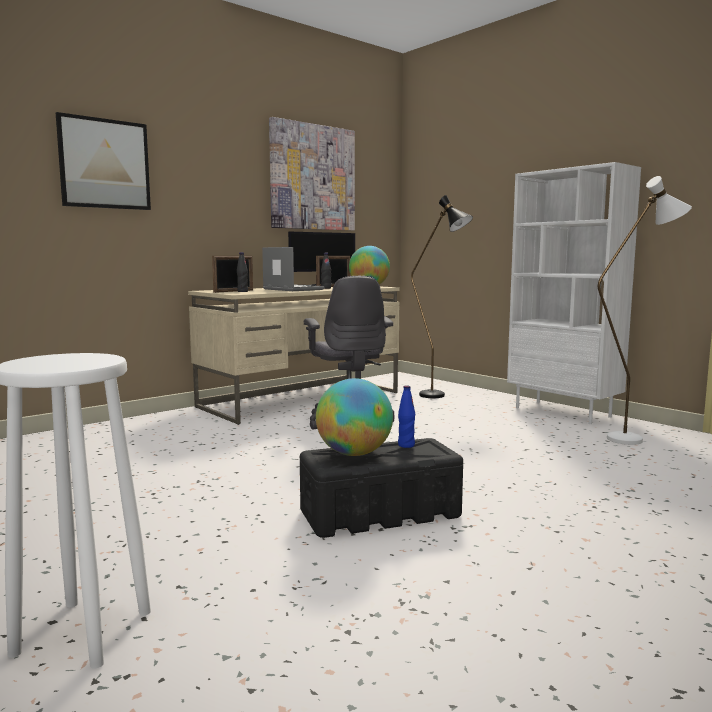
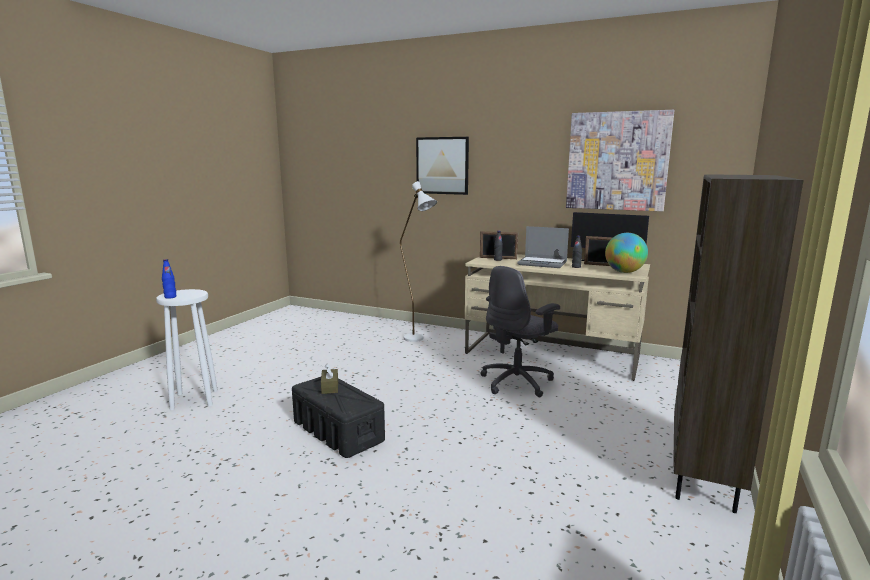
camera: 65 degrees right, 5 degrees up
laptop [262,247,325,291] -> laptop turned 90 degrees clockwise [517,226,569,268]
globe [316,378,393,456] -> brown tissue box [321,363,338,394]
blue bottle [398,386,415,448] -> blue bottle moved to [162,259,176,299]
black floor lamp [411,195,473,398] -> none
white bookcase [507,162,641,424] -> brown bookcase [673,174,804,513]
white floor lamp [598,176,692,445] -> white floor lamp moved to [400,181,437,342]

